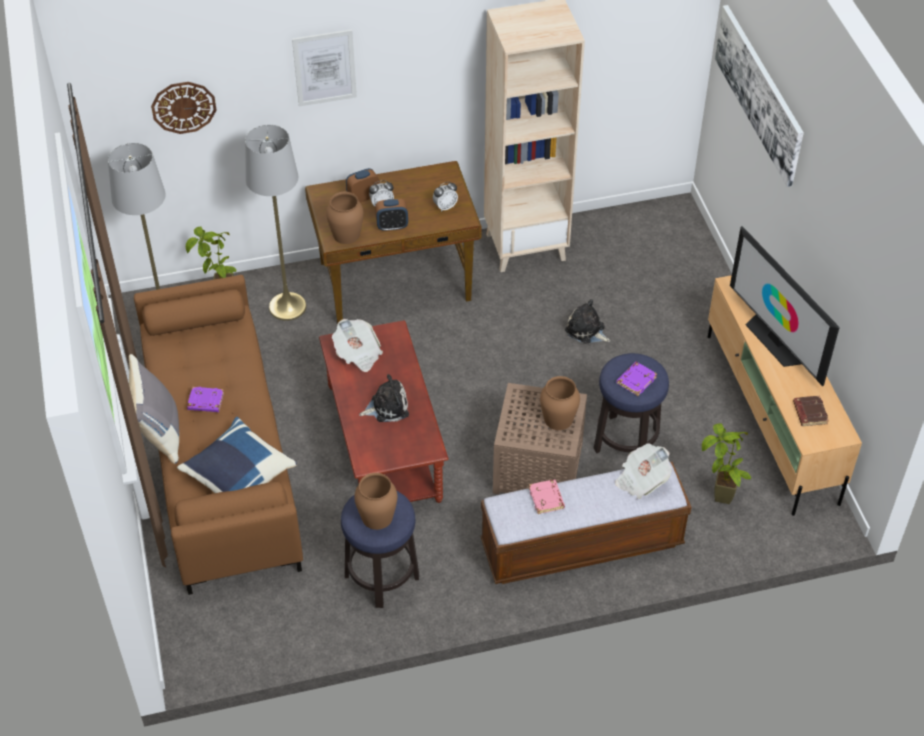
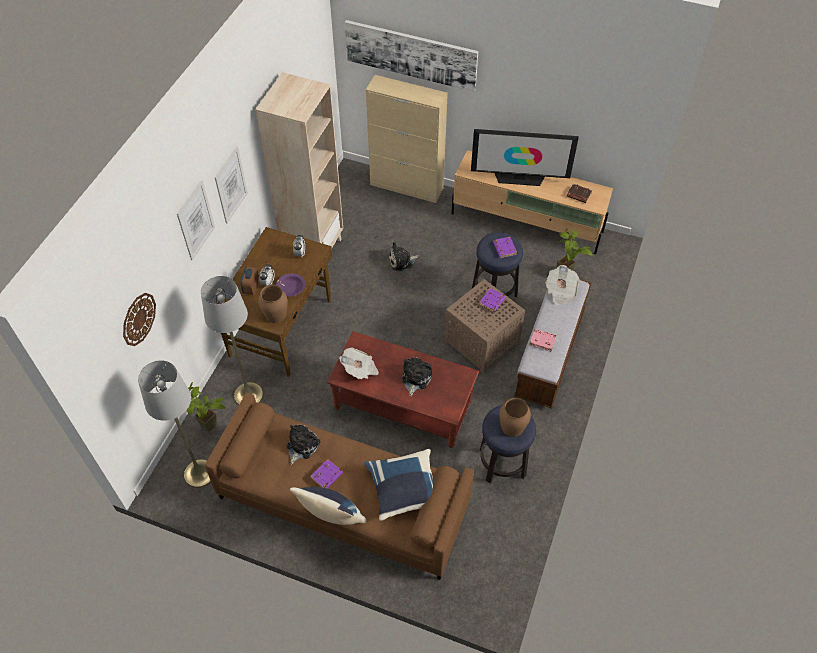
camera: 55 degrees left, 5 degrees up
grey pillow [129,354,179,464] -> blue pillow [290,487,367,525]
alarm clock [375,199,408,231] -> purple bowl [276,273,306,296]
brown vase [540,376,580,430] -> purple book [479,288,506,312]
none -> picture [215,147,248,223]
none -> plush toy [287,424,320,465]
none -> beige cabinet [366,75,448,203]

